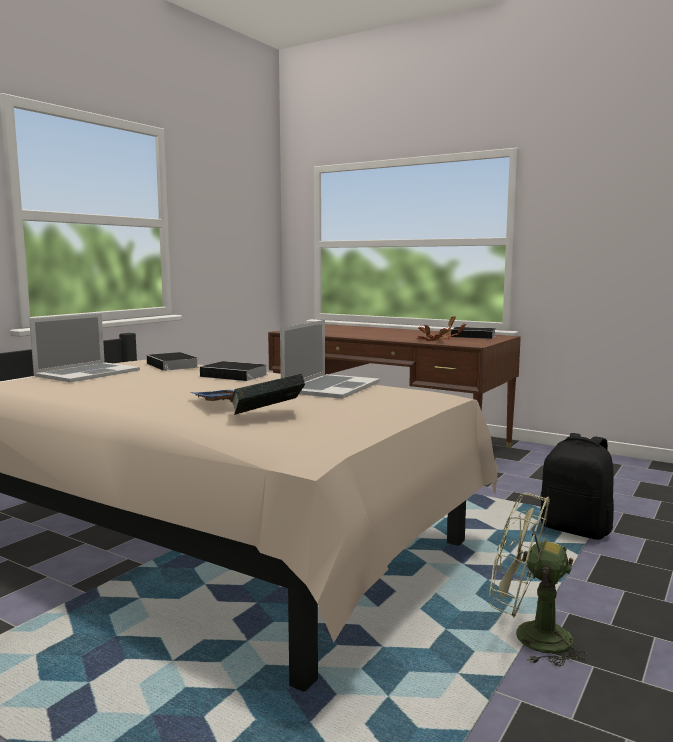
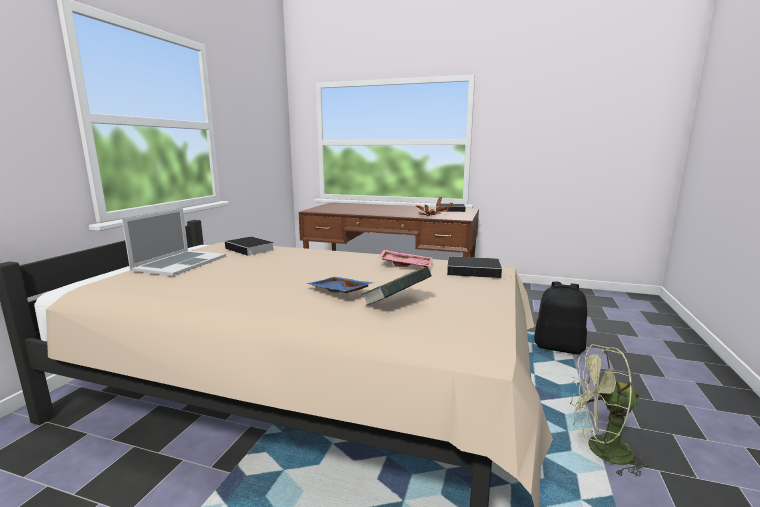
camera: 15 degrees left, 5 degrees up
book [200,361,267,381] -> book moved to [447,256,510,278]
laptop [280,320,380,399] -> pink tray [378,250,433,267]

